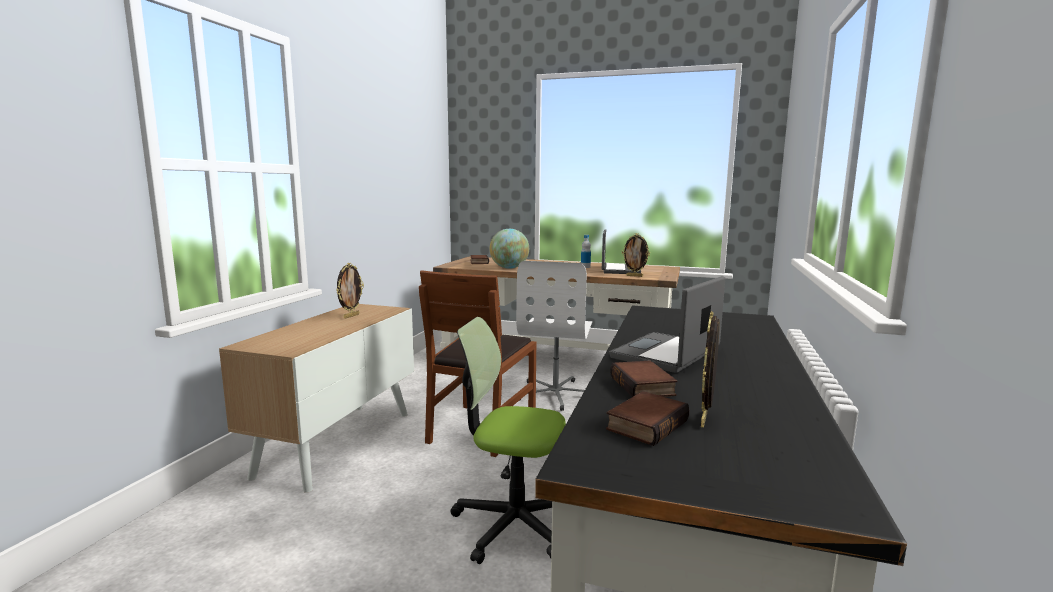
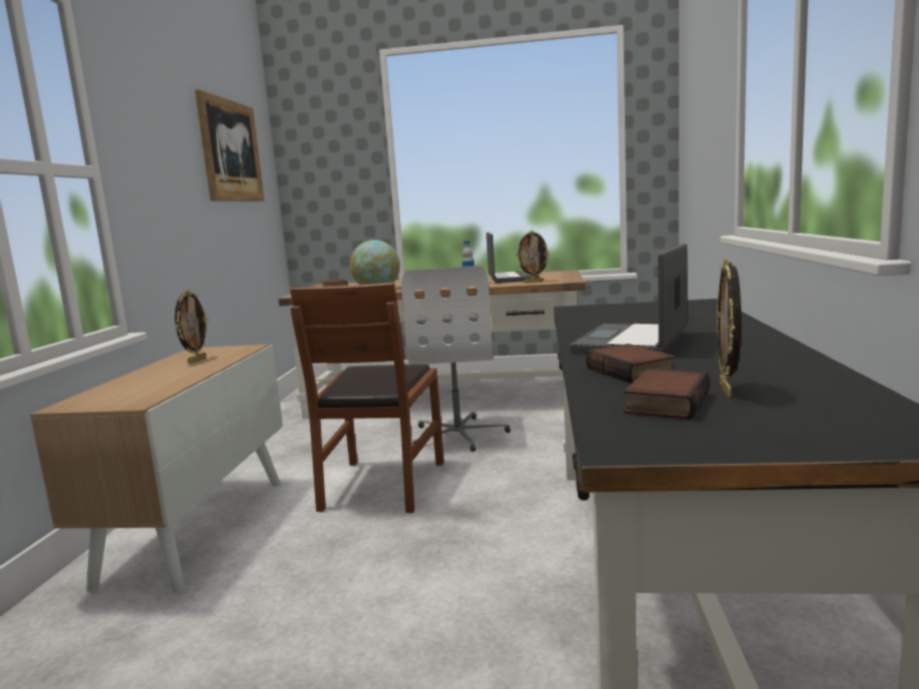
camera: 10 degrees left, 0 degrees up
office chair [451,317,566,564] -> none
none -> picture [195,90,264,202]

